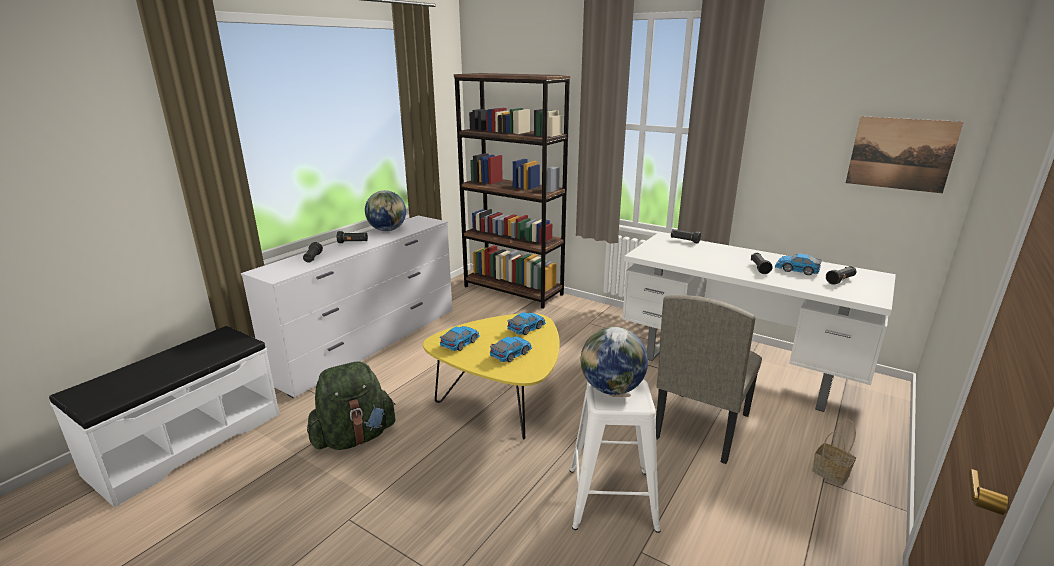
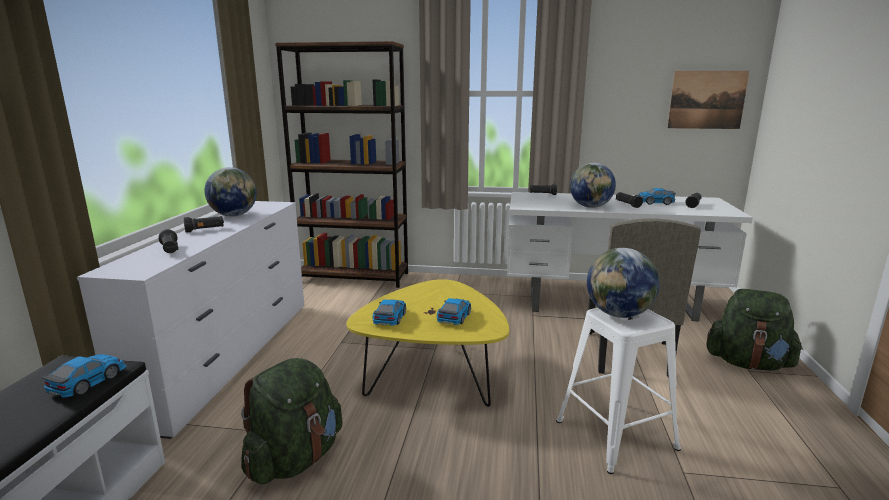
camera: 25 degrees left, 5 degrees down
toy car [507,312,546,335] -> toy car moved to [42,354,127,398]
basket [812,419,856,486] -> green backpack [707,289,803,371]
none -> globe [570,163,616,208]

